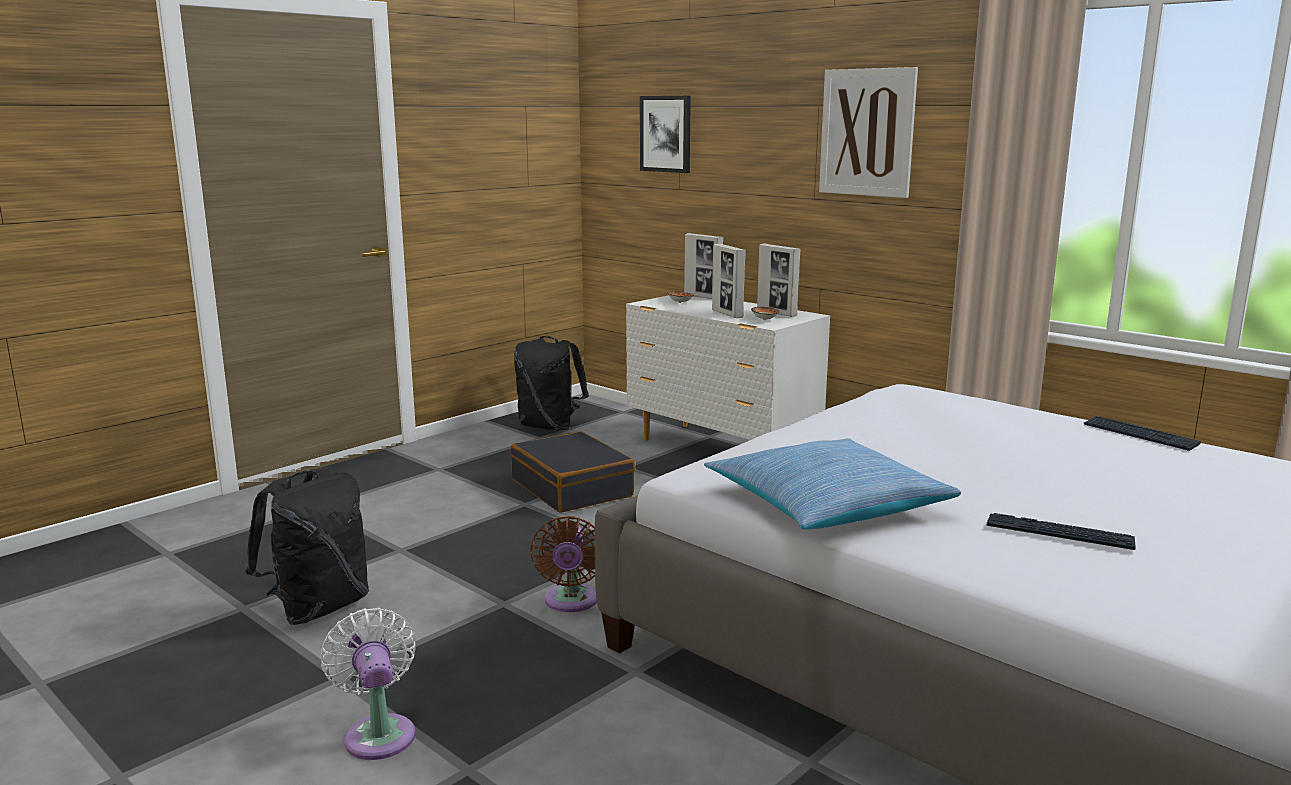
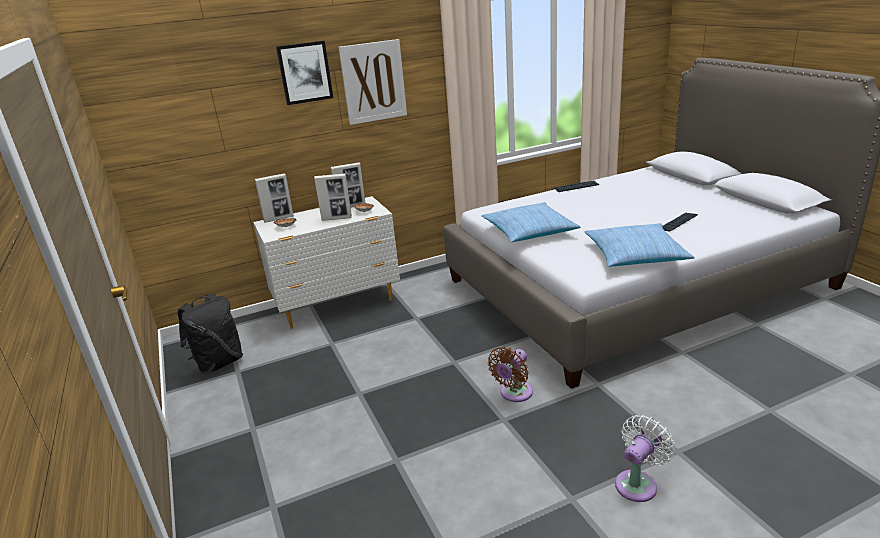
camera: 65 degrees left, 10 degrees up
black backpack [245,469,369,625] -> none
white fan [321,608,416,760] -> white fan turned 135 degrees clockwise [615,415,675,502]
black suitcase [510,431,635,513] -> none
brown fan [530,516,597,612] -> brown fan turned 105 degrees clockwise [488,347,533,402]
picture [640,96,691,173] -> picture moved to [276,41,333,105]
none -> pillow [481,202,580,242]

